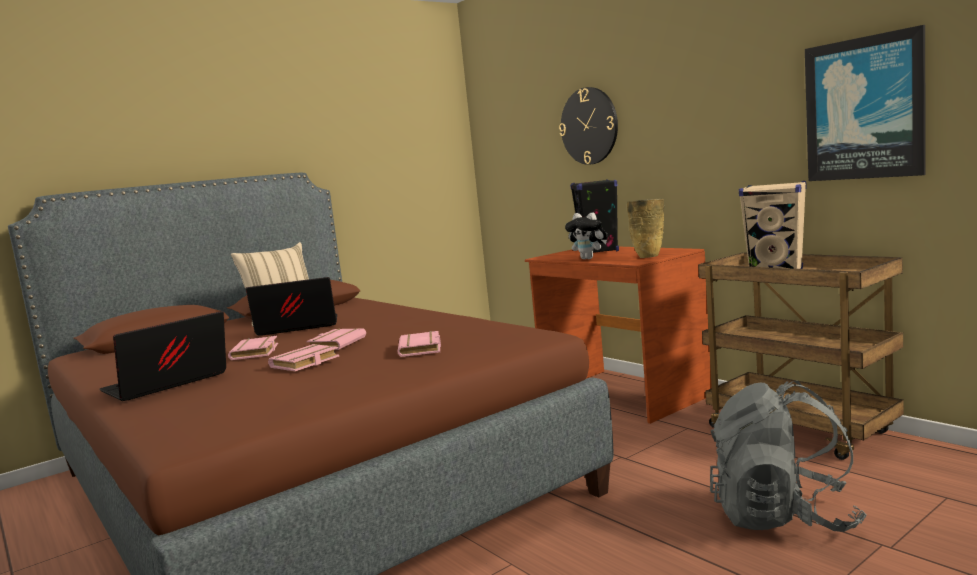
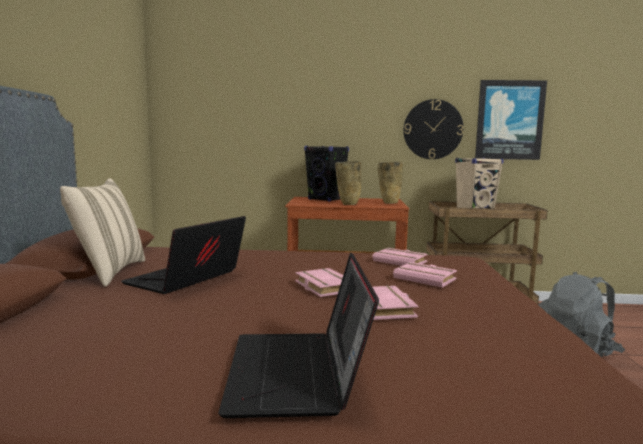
camera: 50 degrees left, 0 degrees up
pink book [228,336,278,360] -> pink book moved to [372,248,428,266]
wall clock [559,87,618,165] -> wall clock moved to [403,99,464,159]
plush toy [565,212,608,259] -> beige vase [335,161,361,205]

